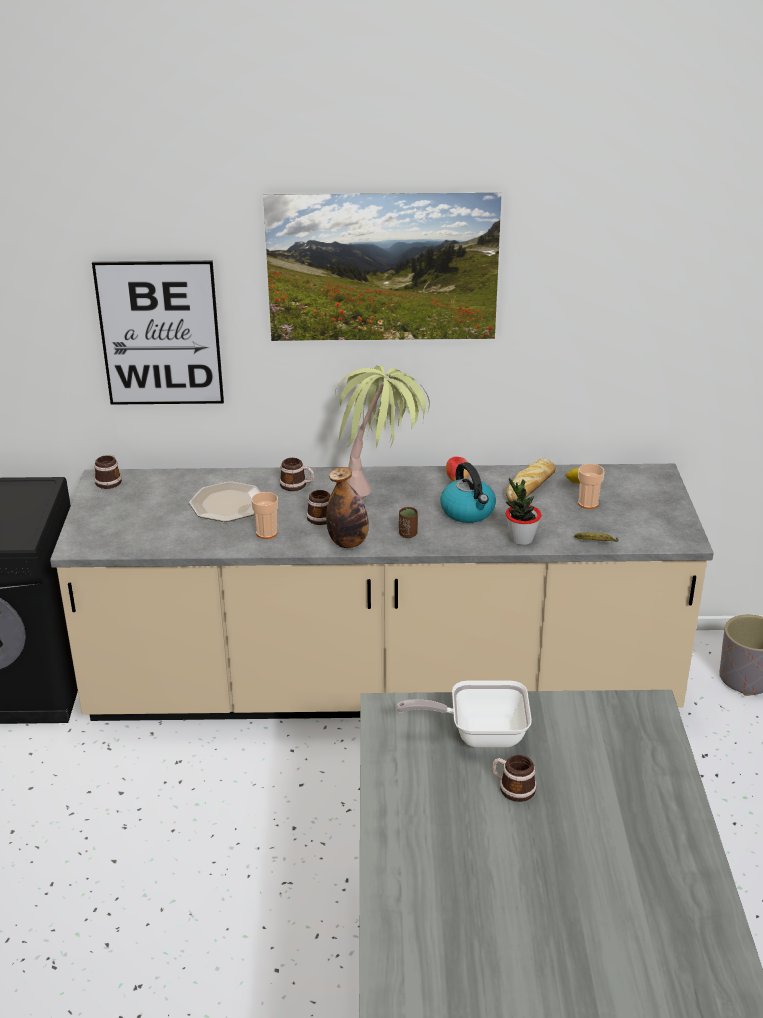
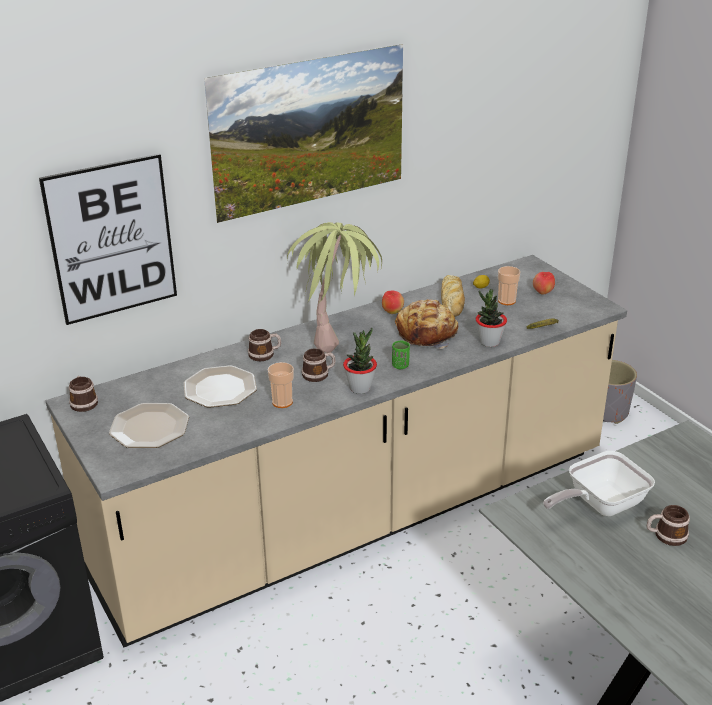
camera: 30 degrees left, 0 degrees up
bottle [326,467,369,548] -> potted plant [343,328,377,394]
brown cup [399,507,418,538] -> green cup [392,340,410,369]
kettle [440,462,496,523] -> bread [395,299,458,349]
none -> plate [109,403,189,448]
none -> apple [533,272,555,295]

